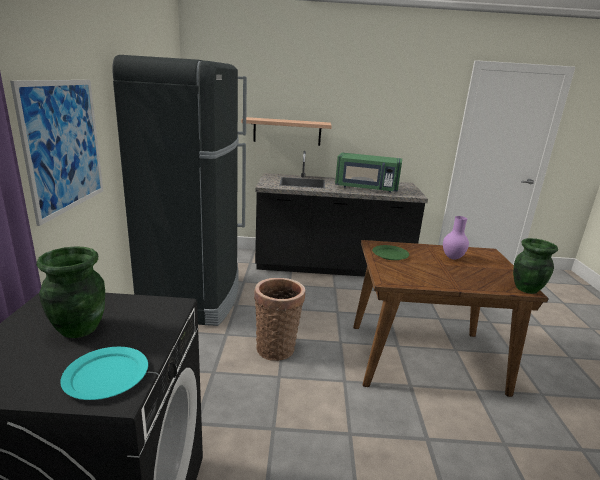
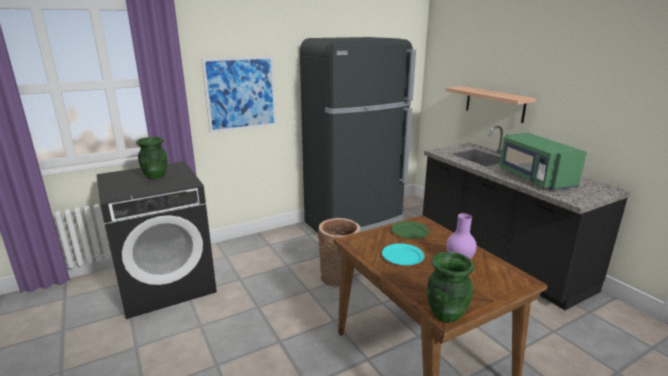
camera: 60 degrees right, 0 degrees up
turquoise plate [60,347,148,400] -> turquoise plate moved to [382,244,424,265]

